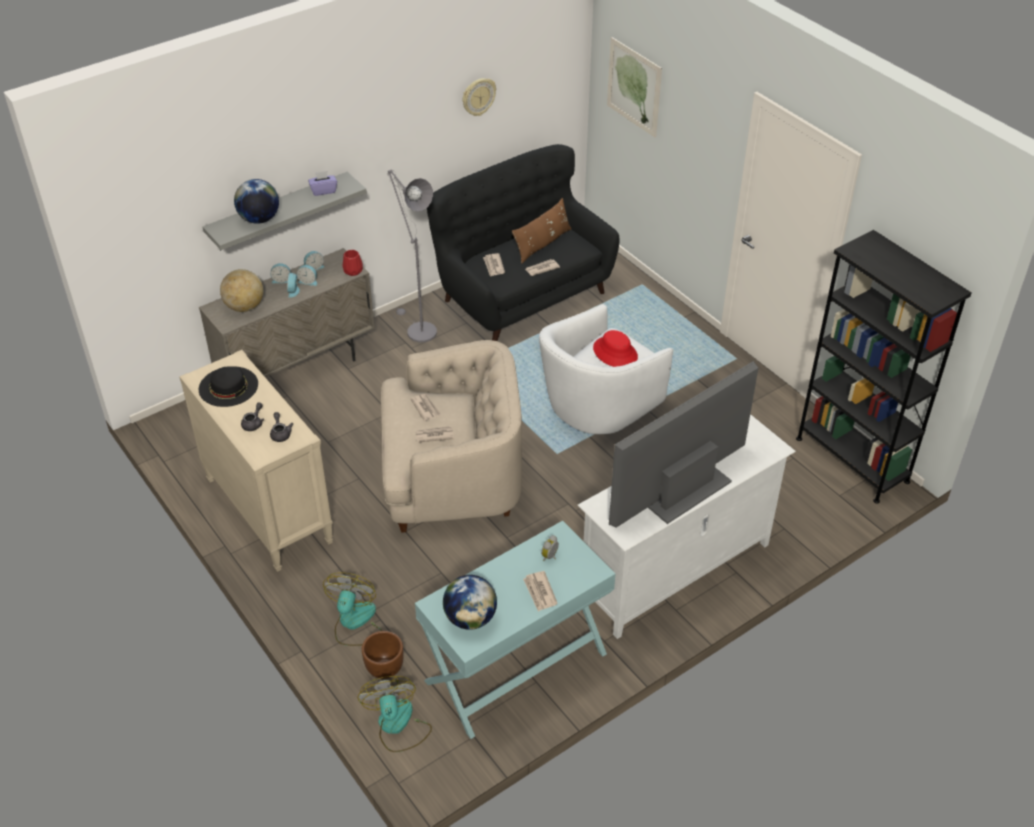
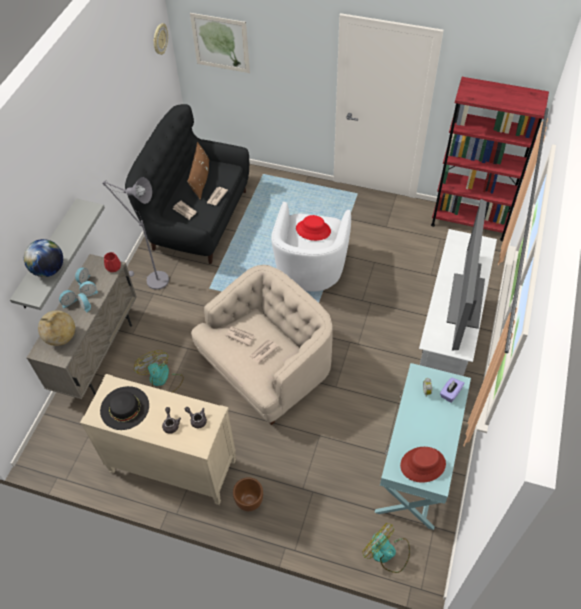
camera: 35 degrees left, 10 degrees up
purple tissue box [308,171,337,196] -> purple tissue box moved to [440,377,465,403]
fan [323,572,382,646] -> fan moved to [134,350,184,393]
brown planter [362,631,404,679] -> brown planter moved to [233,477,263,511]
globe [443,575,497,630] -> red hat [400,447,446,483]
wall clock [463,78,496,116] -> wall clock moved to [153,23,168,55]
newspaper [523,571,558,611] -> none
black bookcase [796,230,972,504] -> red bookcase [431,77,549,241]

